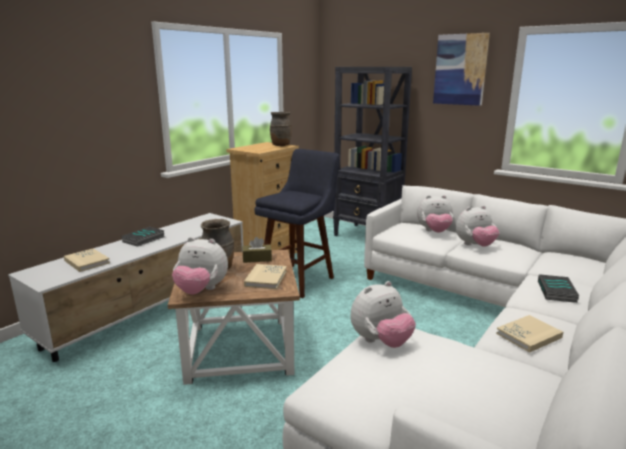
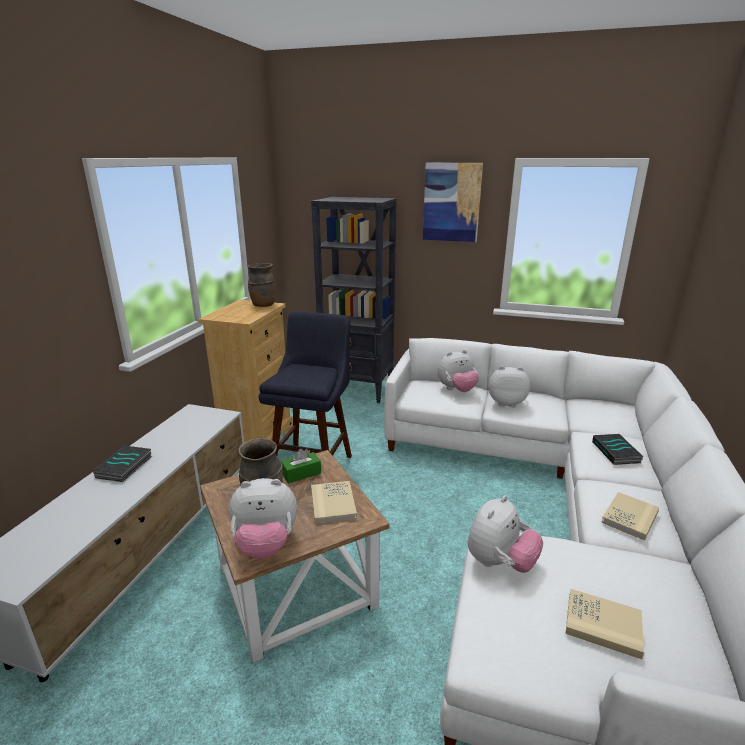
camera: 20 degrees left, 5 degrees up
beige book [64,248,110,272] -> beige book moved to [565,589,644,659]
brown tissue box [242,237,272,263] -> green tissue box [281,449,321,483]
plush toy [456,206,499,247] -> plush toy turned 135 degrees counterclockwise [488,366,530,407]

